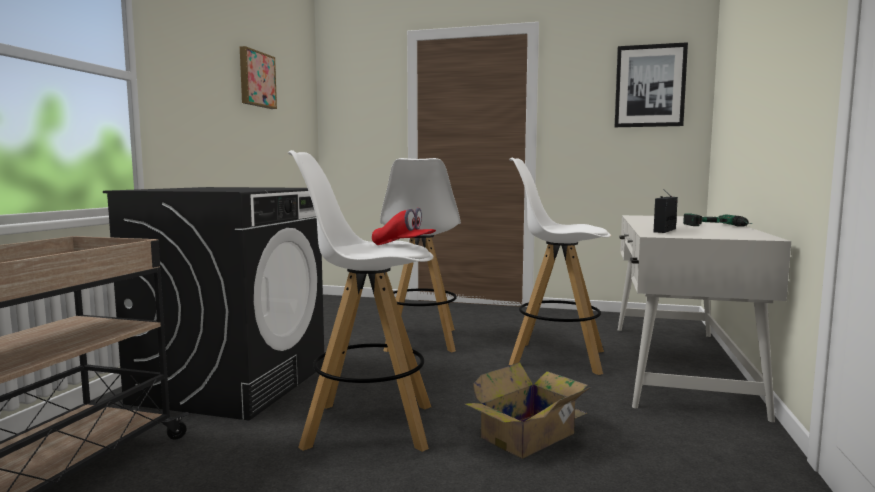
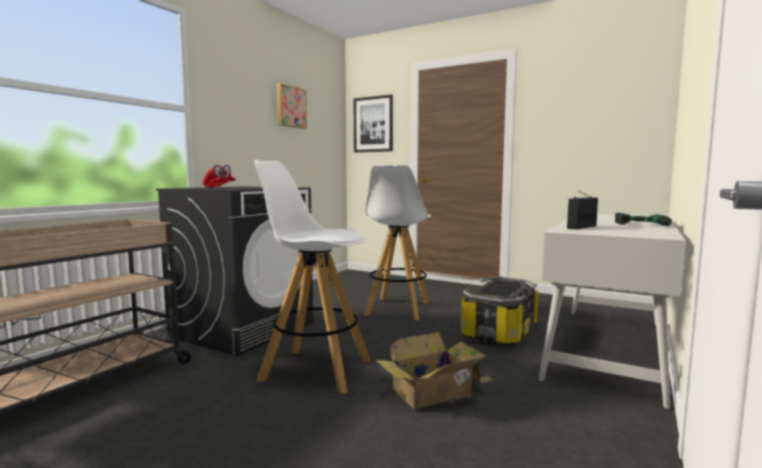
camera: 15 degrees right, 0 degrees up
red cap [372,208,436,245] -> red cap moved to [202,165,236,187]
white stool [509,158,611,375] -> storage box [460,277,538,346]
picture [615,42,688,127] -> picture moved to [354,94,393,152]

